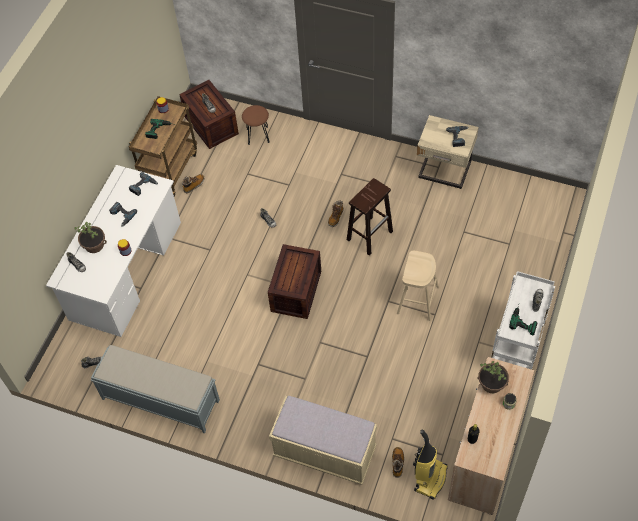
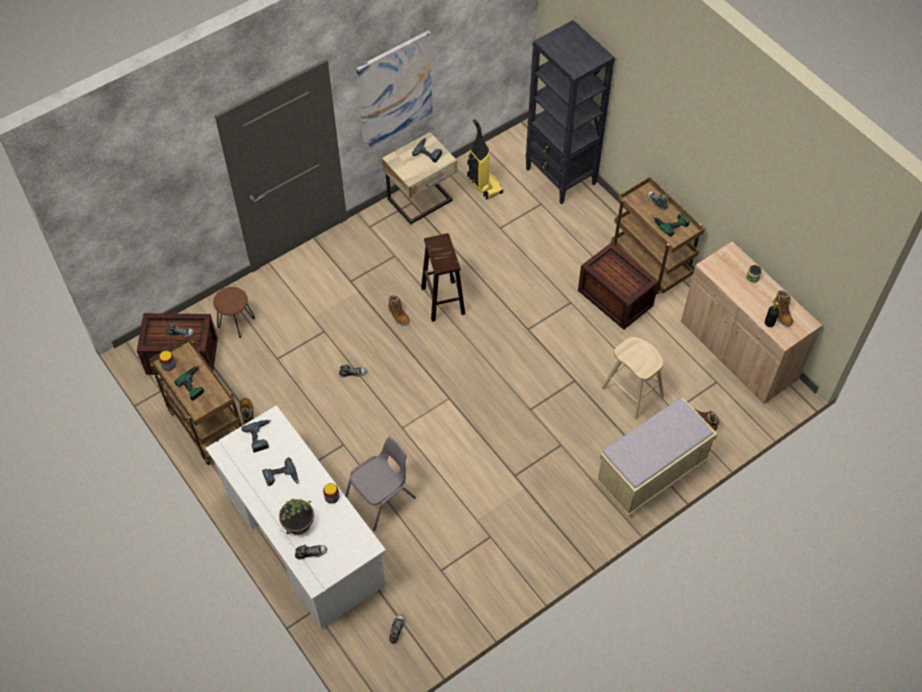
camera: 60 degrees left, 0 degrees up
grey bench [91,345,220,434] -> none
crate [268,244,321,319] -> crate moved to [578,242,659,330]
beige stool [397,251,439,321] -> beige stool moved to [602,337,664,420]
vacuum cleaner [413,429,448,499] -> vacuum cleaner moved to [467,120,503,200]
potted plant [477,361,509,393] -> none
white cart [491,271,555,370] -> brown cart [611,177,705,294]
none -> grey chair [345,436,416,531]
none -> picture [356,31,433,149]
none -> black bookcase [525,20,615,204]
none -> boot [774,291,793,326]

